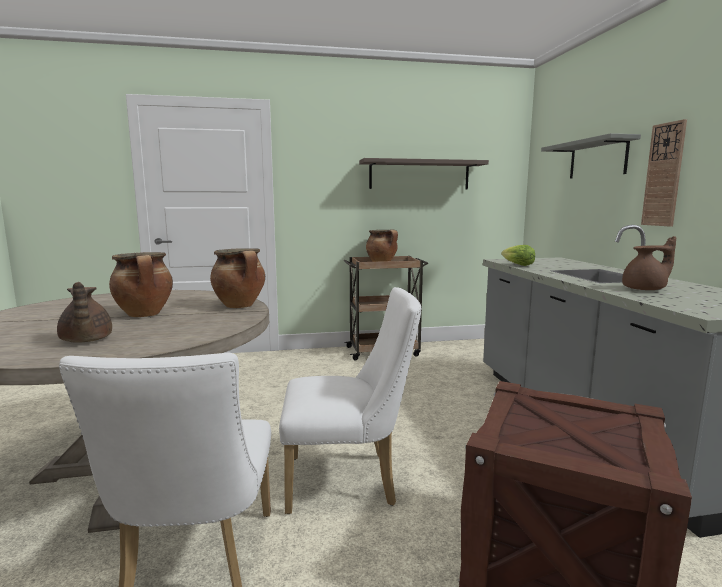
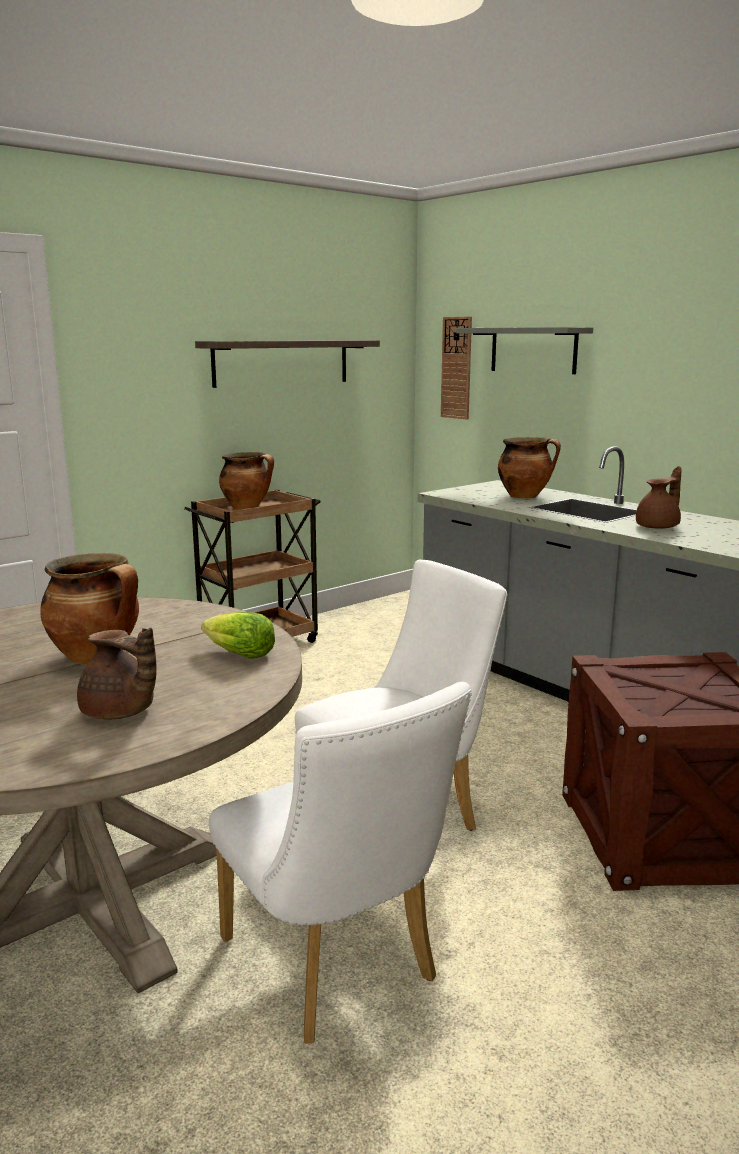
camera: 30 degrees left, 5 degrees up
cooking pot [210,248,265,308] -> cooking pot moved to [498,437,561,499]
lettuce [501,245,535,266] -> lettuce moved to [201,612,275,659]
wall clock [641,119,687,227] -> wall clock moved to [441,317,472,419]

